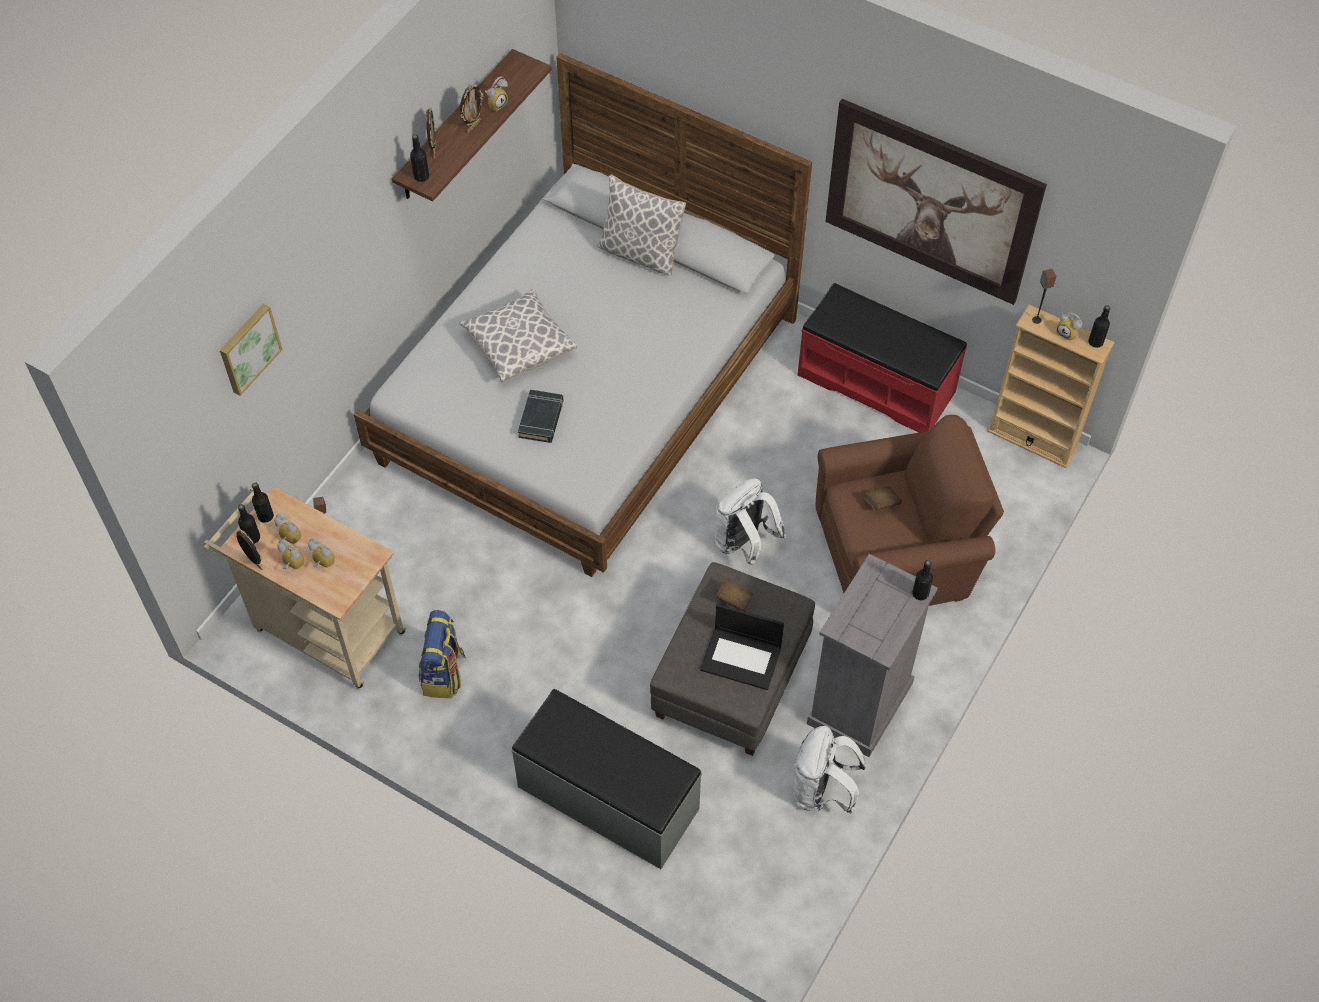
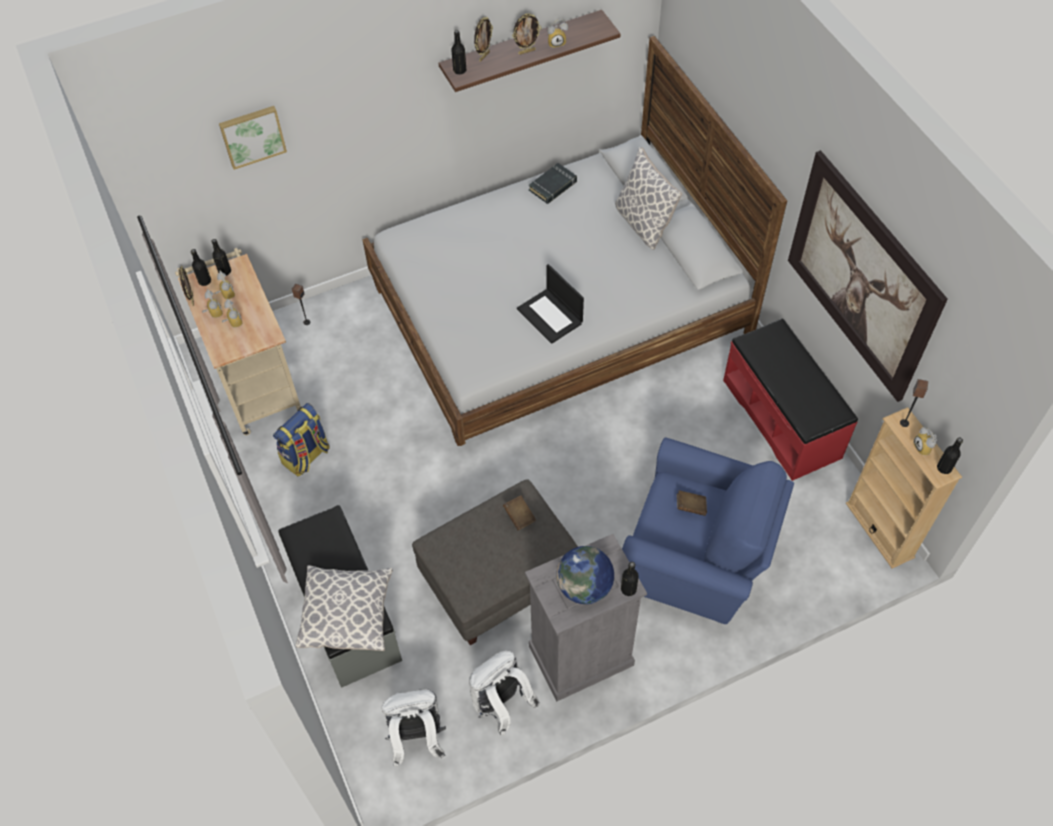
camera: 35 degrees right, 0 degrees up
pillow [459,288,577,382] -> pillow moved to [296,565,393,651]
black book [518,390,564,443] -> black book moved to [529,163,577,204]
laptop [700,604,784,690] -> laptop moved to [517,264,584,344]
white backpack [714,478,786,566] -> white backpack moved to [382,689,446,767]
brown armchair [816,415,1004,606] -> blue armchair [622,437,794,624]
none -> globe [556,546,614,604]

